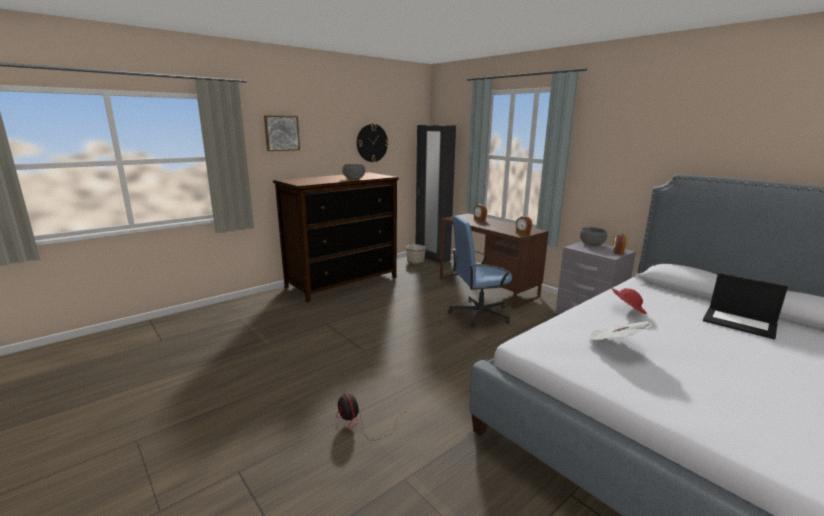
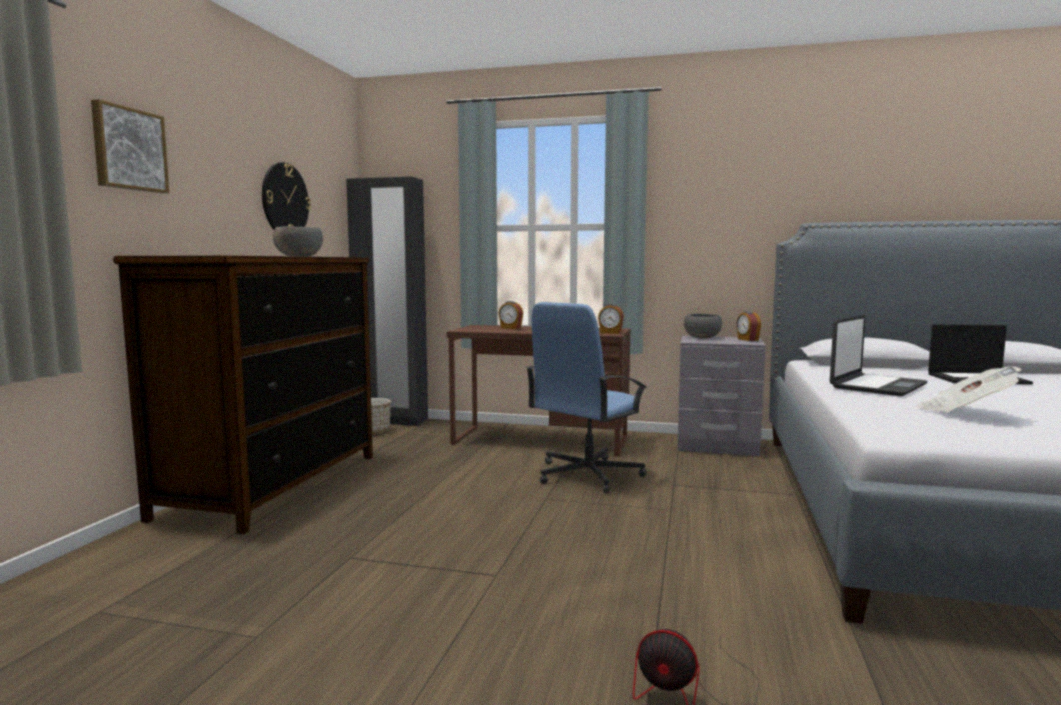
camera: 35 degrees left, 10 degrees down
red hat [611,288,647,314] -> laptop [830,315,928,396]

